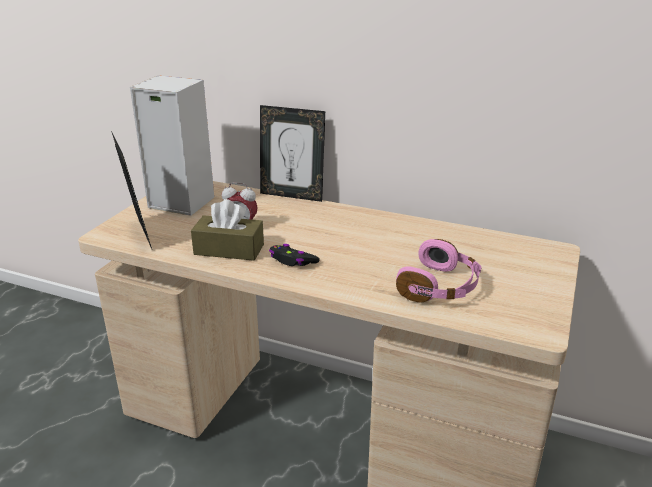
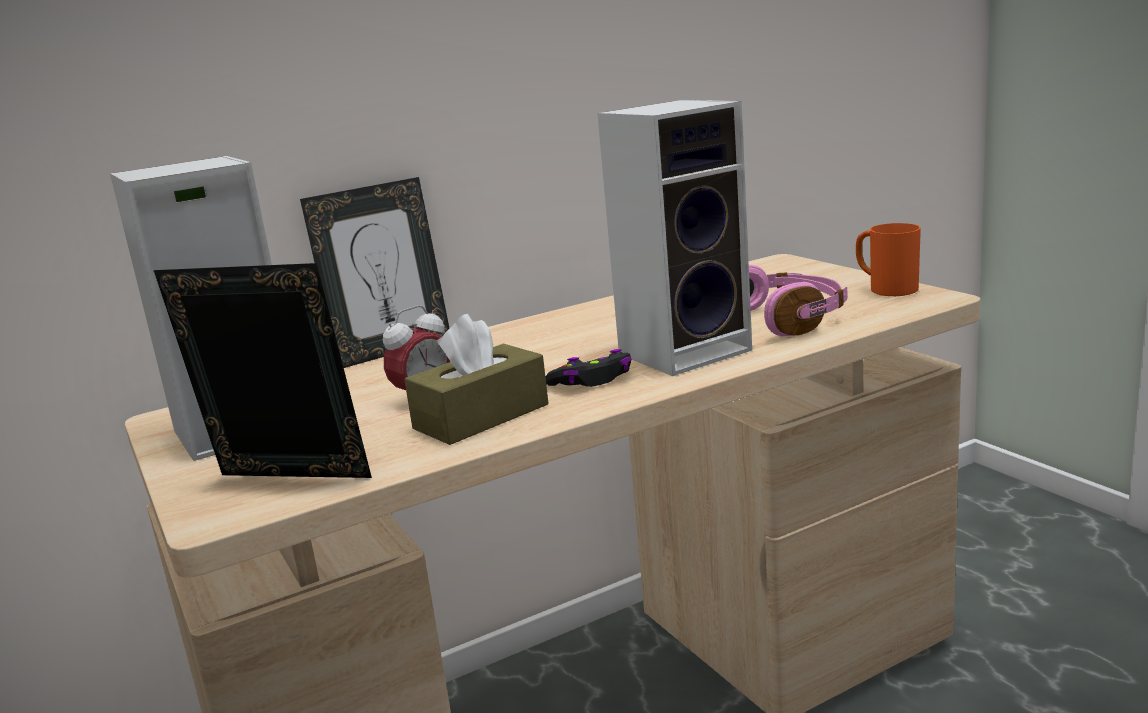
camera: 50 degrees left, 10 degrees down
none -> speaker [597,100,752,376]
none -> orange mug [856,223,921,296]

